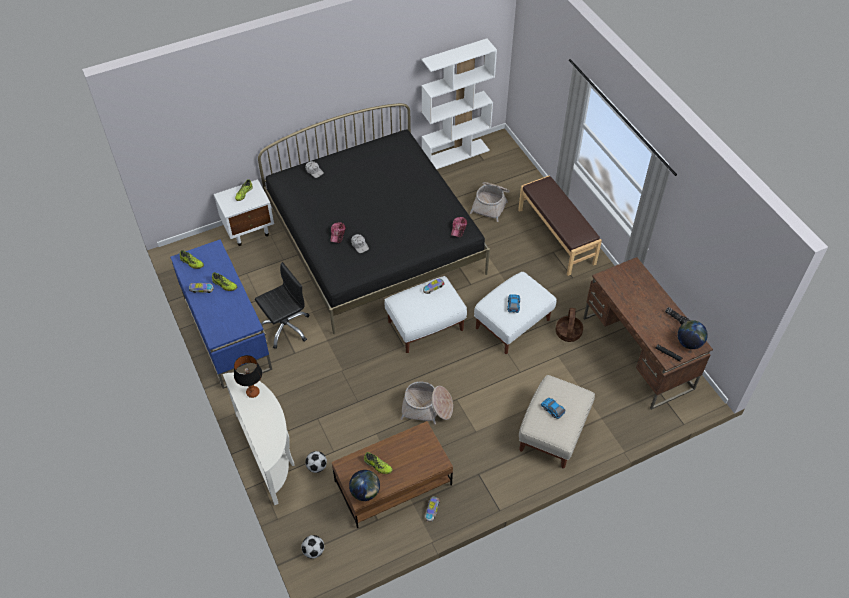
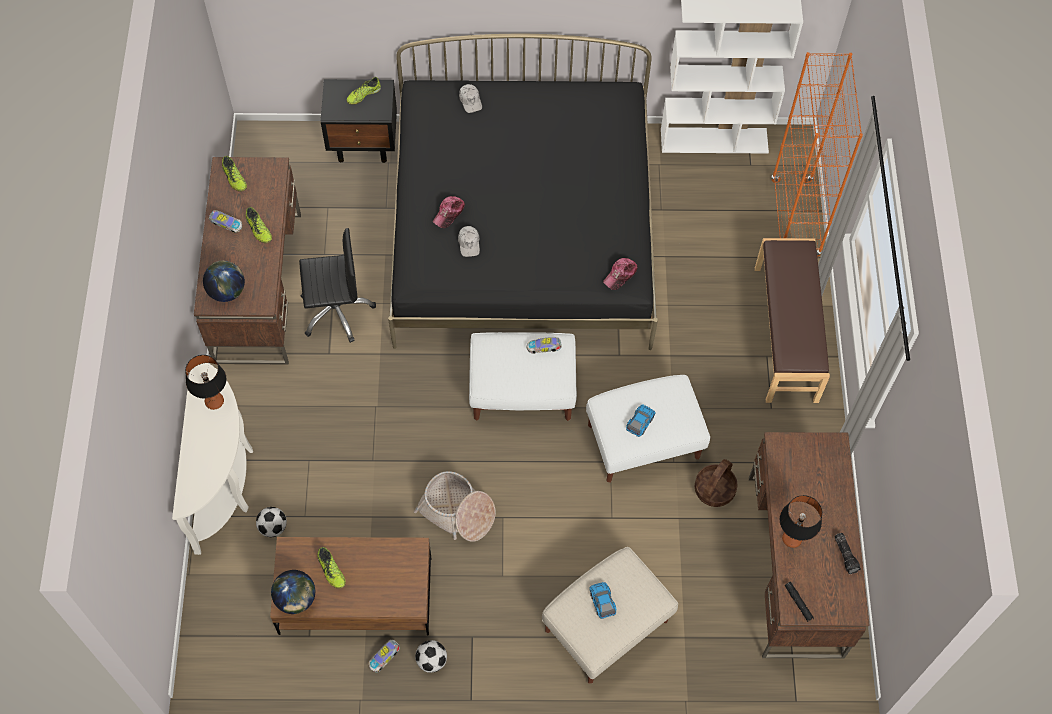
camera: 25 degrees right, 10 degrees up
blue desk [170,239,272,389] -> brown desk [194,157,301,364]
white nightstand [214,179,274,246] -> black nightstand [321,79,397,163]
football [301,535,324,558] -> football moved to [415,640,447,673]
basket [470,182,510,222] -> none
globe [678,320,708,349] -> globe moved to [203,261,245,302]
none -> orange bookcase [771,52,863,257]
none -> table lamp [780,495,822,548]

